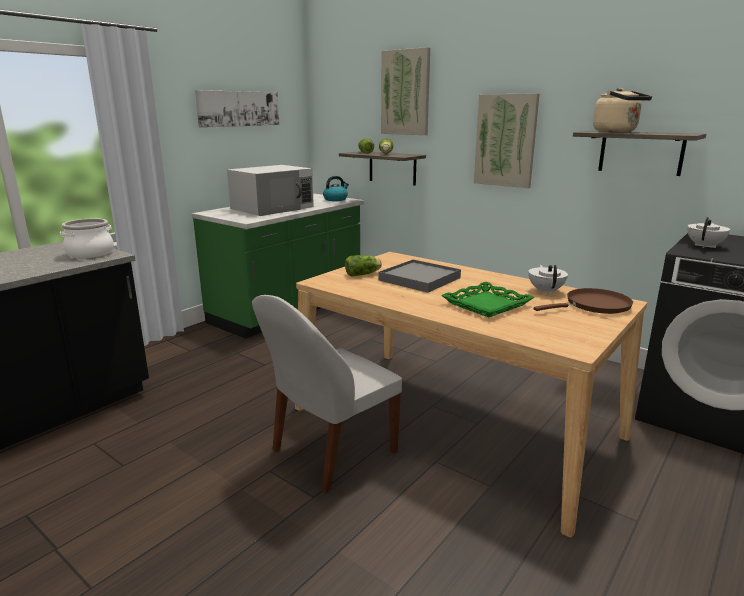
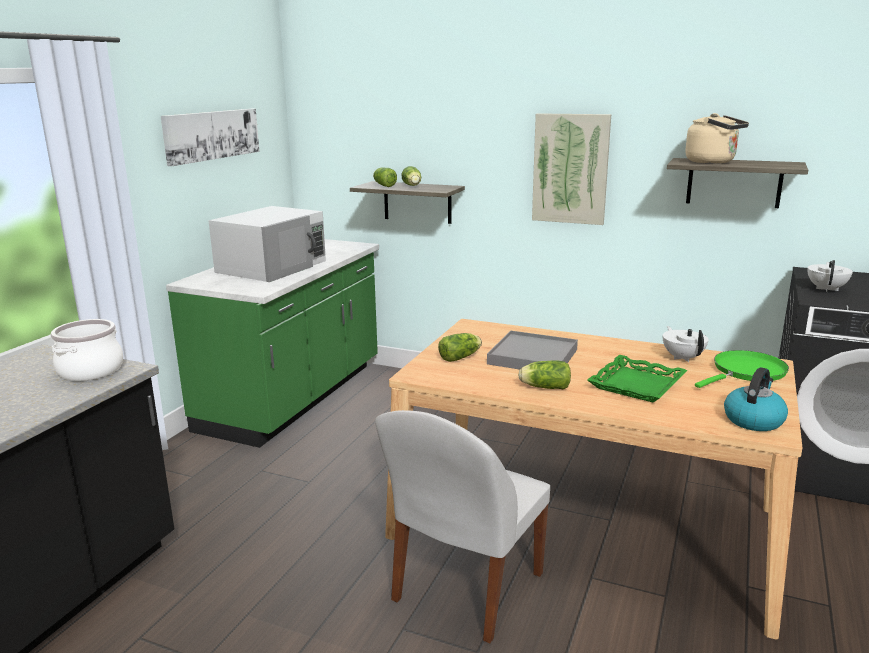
camera: 15 degrees left, 0 degrees up
kettle [323,176,349,201] -> kettle moved to [724,367,788,431]
picture [381,47,430,135] -> none
brown frying pan [534,288,633,314] -> green frying pan [695,350,789,388]
none -> lettuce [518,360,571,389]

